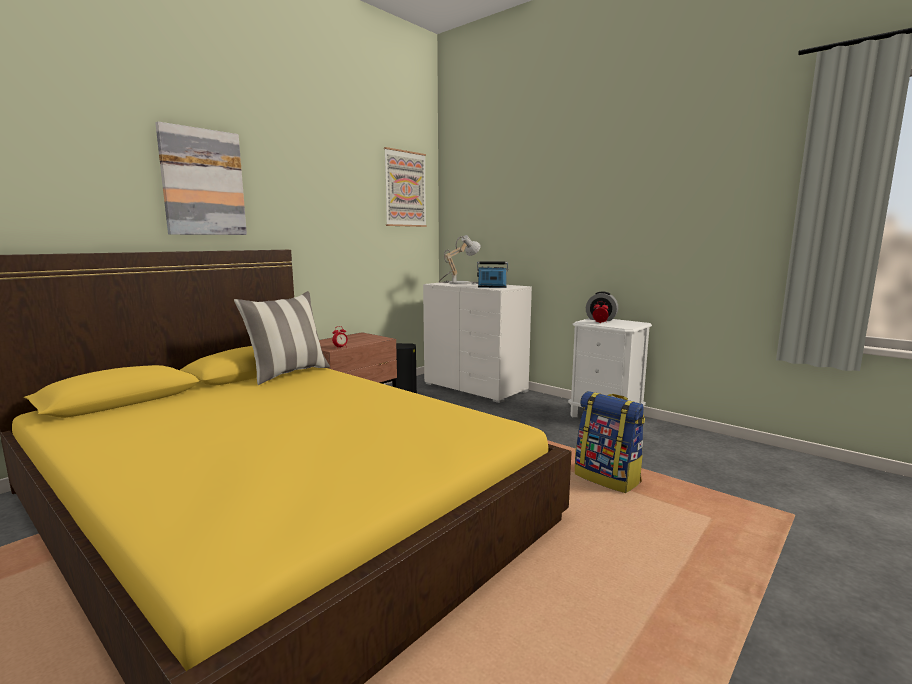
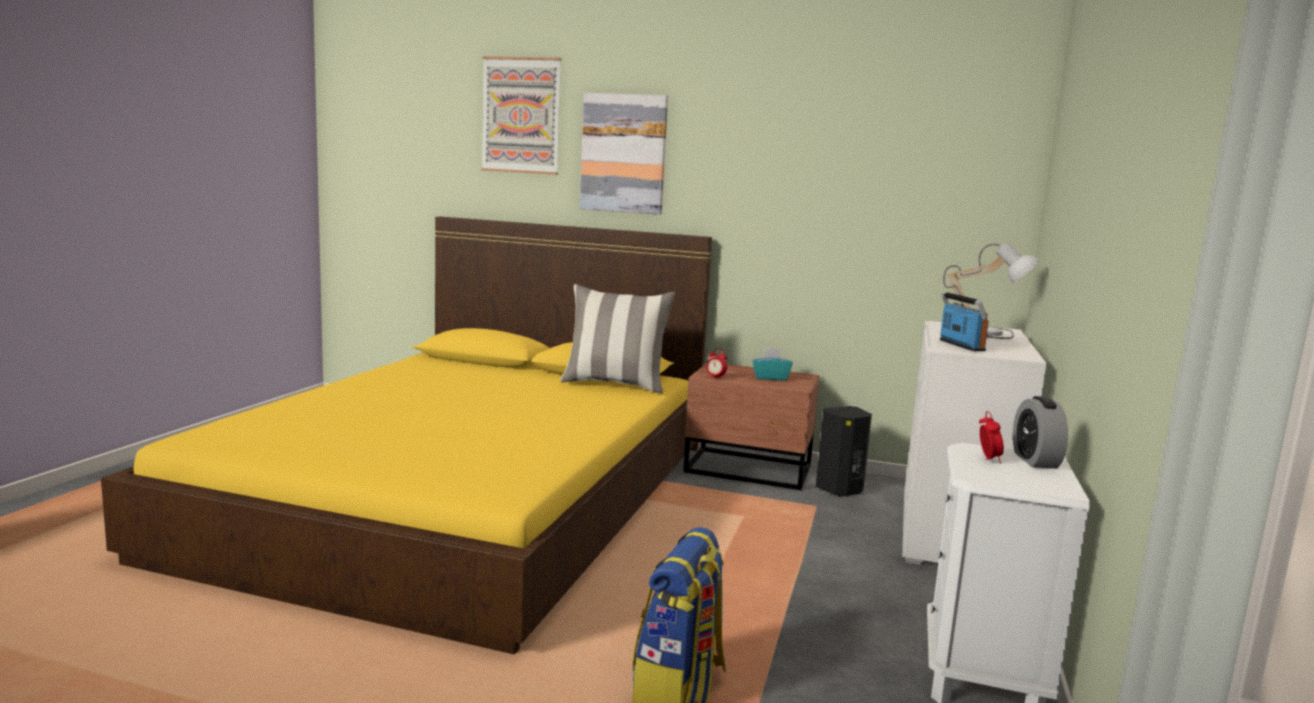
camera: 65 degrees right, 0 degrees up
picture [384,147,427,227] -> picture moved to [481,56,562,175]
none -> turquoise tissue box [752,348,793,381]

